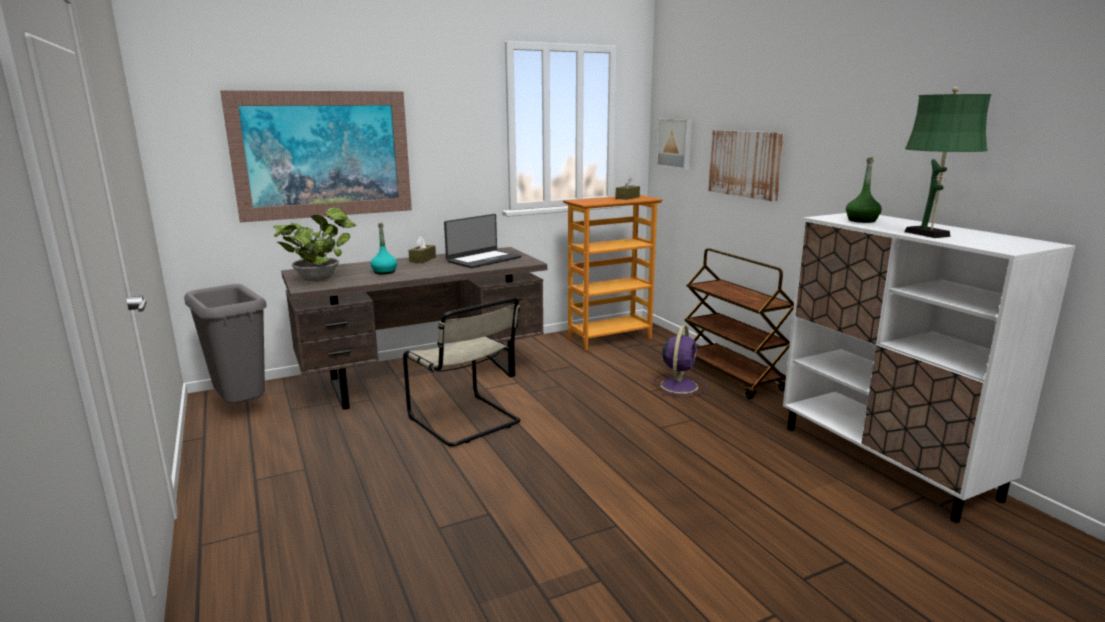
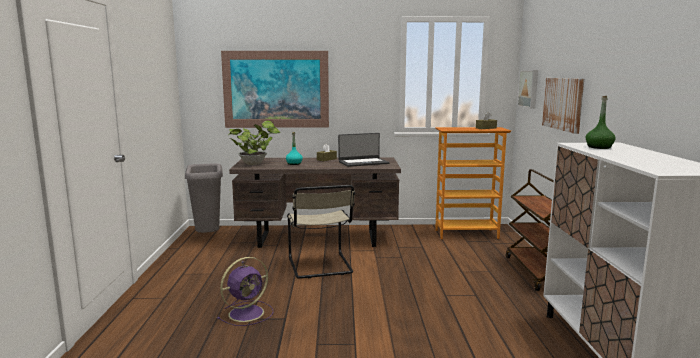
camera: 25 degrees right, 5 degrees down
purple fan [653,325,707,397] -> purple fan moved to [217,257,273,326]
green table lamp [904,87,991,238] -> none

